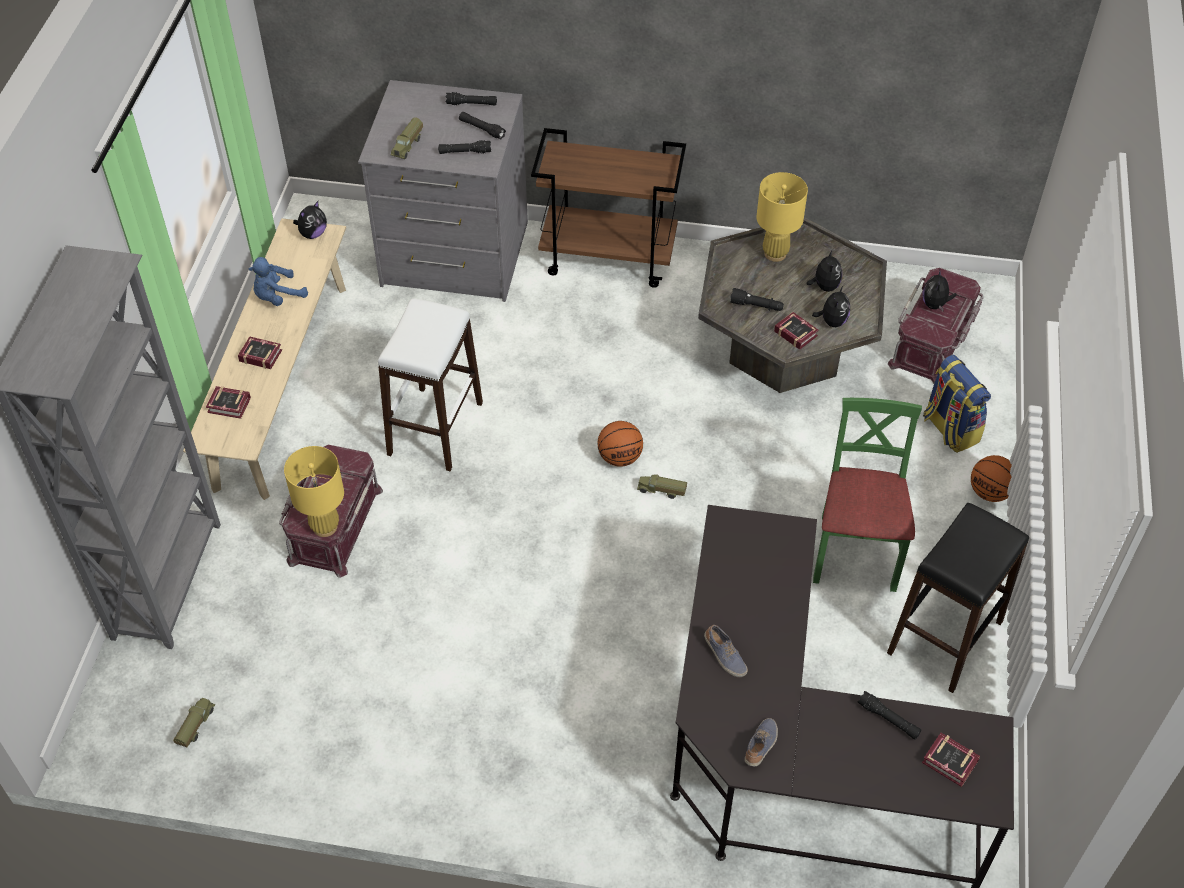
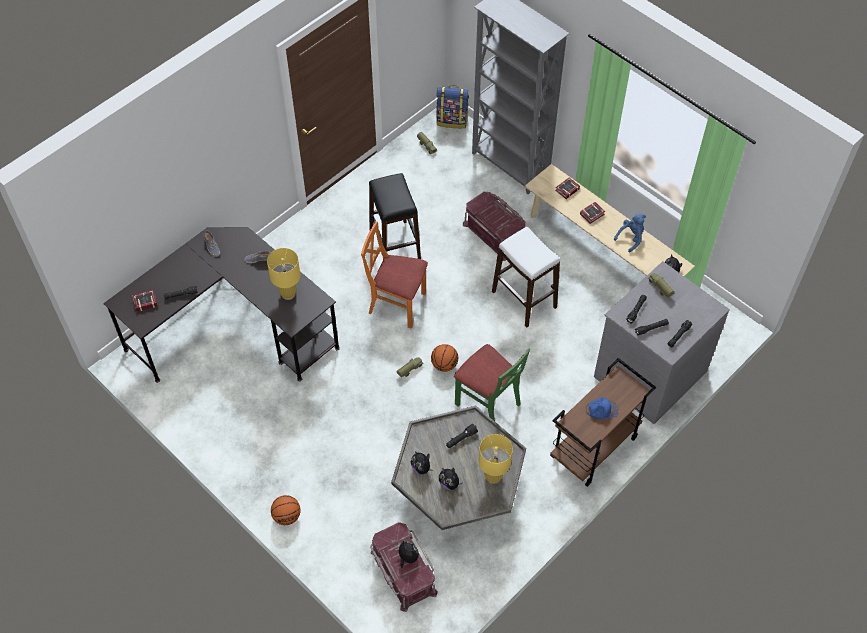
camera: 125 degrees right, 5 degrees up
blue plush toy [248,257,308,306] -> blue plush toy turned 45 degrees clockwise [614,213,646,253]
yellow table lamp [284,446,344,537] -> yellow table lamp moved to [267,248,301,300]
book [774,312,819,350] -> none
green chair [813,398,922,592] -> green chair moved to [454,344,530,421]
black stool [887,503,1029,693] -> black stool moved to [369,173,421,259]
backpack [923,355,991,453] -> backpack moved to [436,85,469,128]
none -> orange chair [361,222,428,329]
none -> blue cap [586,397,619,419]

